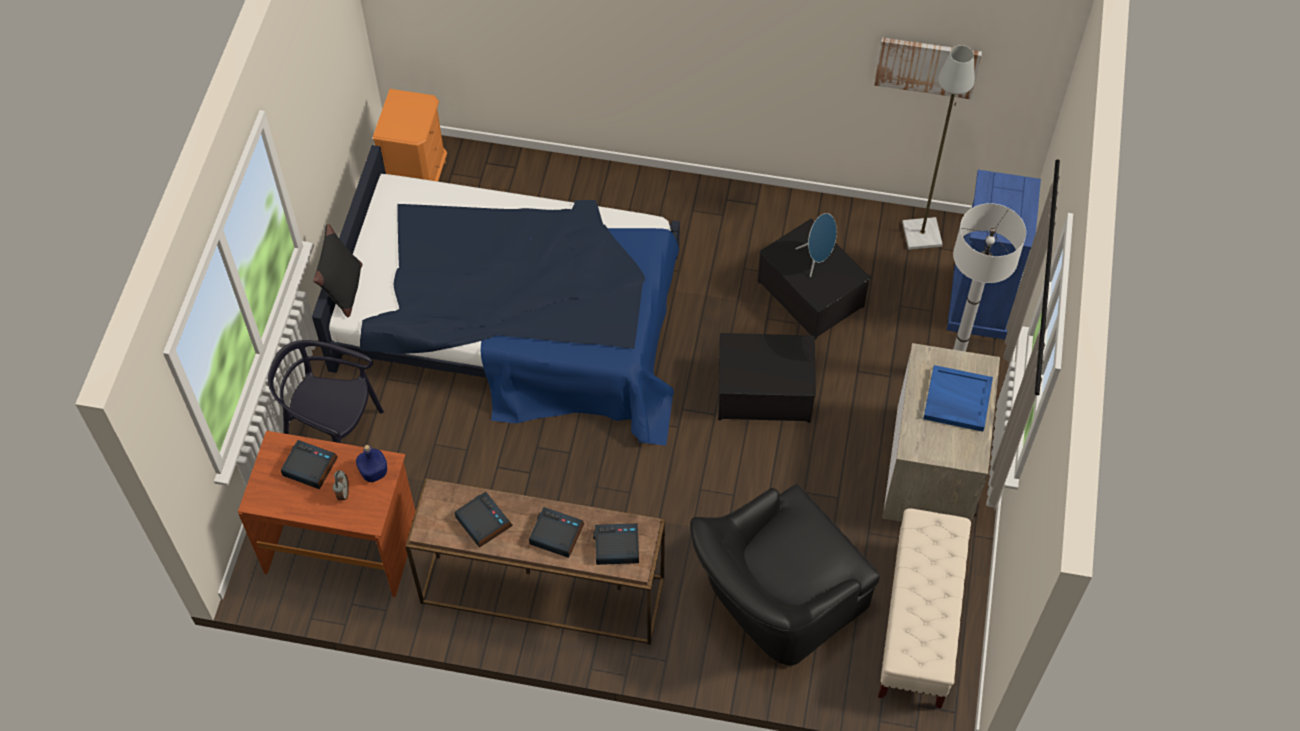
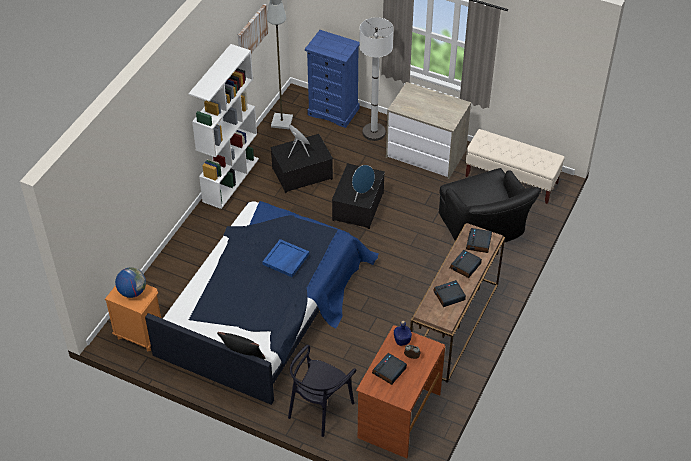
camera: 75 degrees left, 10 degrees down
blue tray [923,365,993,432] -> blue tray moved to [262,239,309,277]
none -> globe [115,267,146,298]
none -> white bookcase [189,44,259,209]
none -> blue speaker [352,165,375,202]

